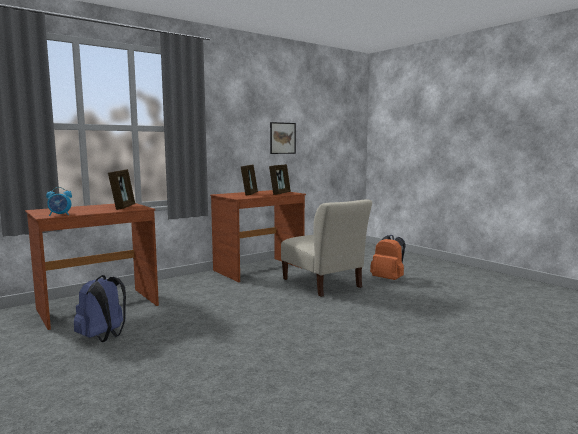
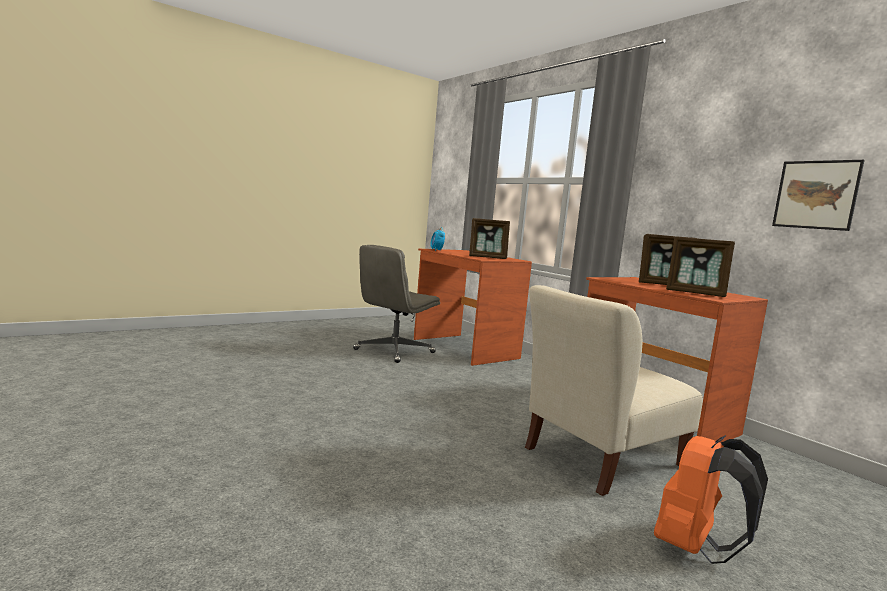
camera: 90 degrees right, 0 degrees up
blue backpack [74,275,126,342] -> grey office chair [353,245,440,363]

